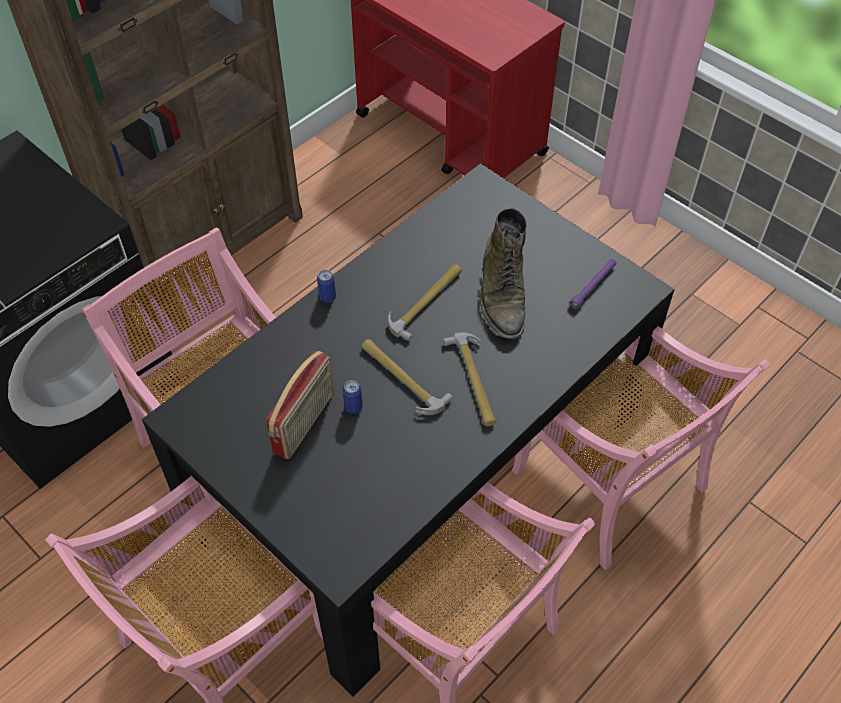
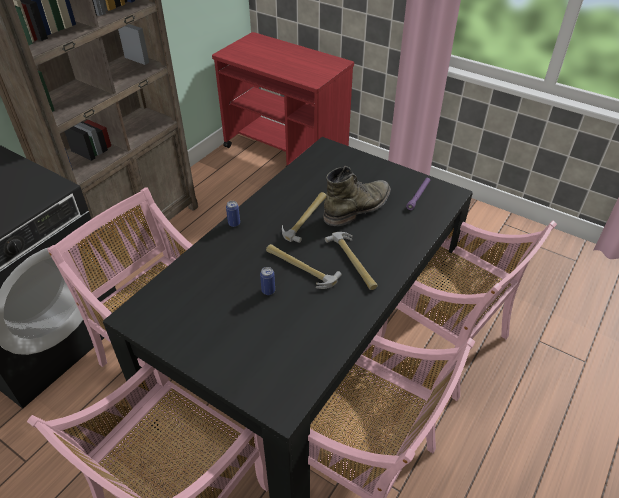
camera: 10 degrees left, 10 degrees down
radio [266,350,334,459] -> none
green boot [480,208,527,339] -> green boot turned 120 degrees counterclockwise [323,166,391,226]

